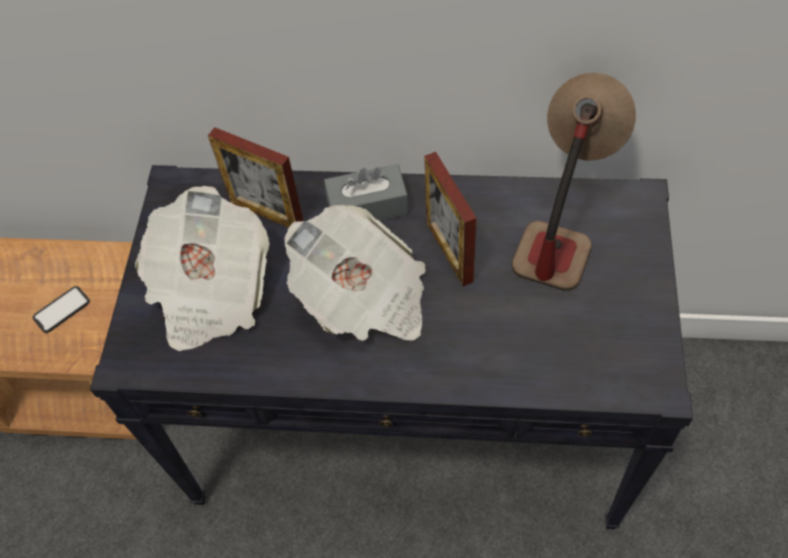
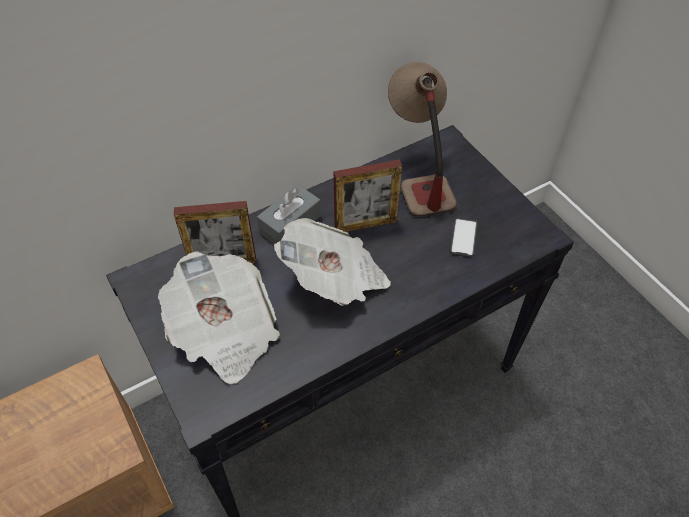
camera: 40 degrees left, 5 degrees down
phone [33,286,90,333] -> phone moved to [449,217,478,258]
picture frame [424,152,477,286] -> picture frame turned 45 degrees counterclockwise [334,159,402,232]

